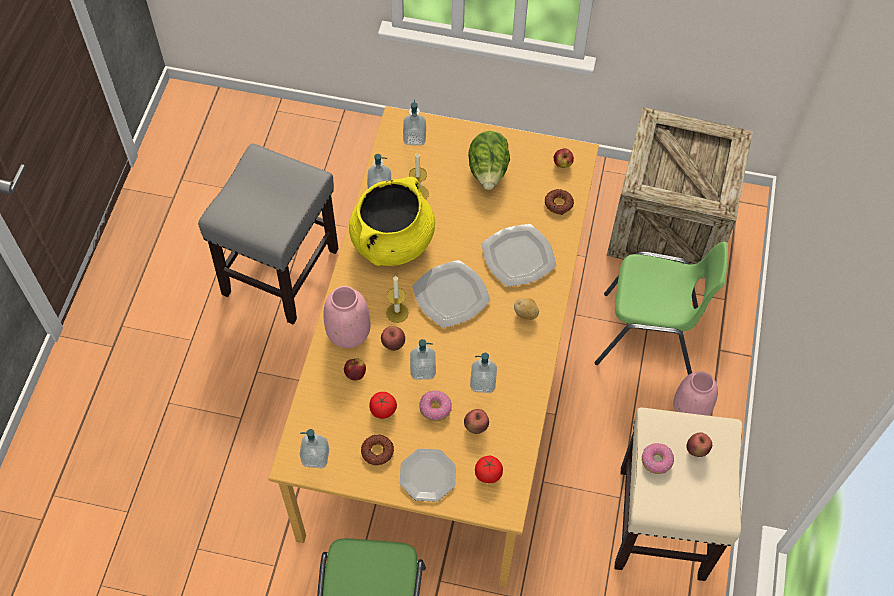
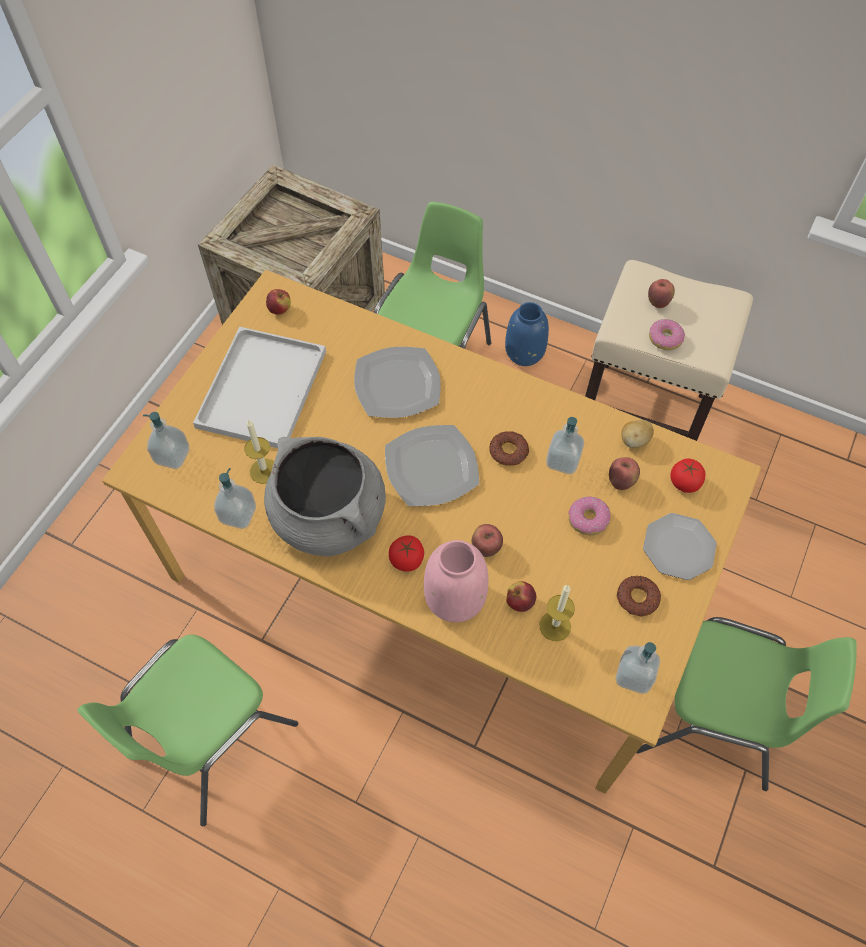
camera: 75 degrees left, 0 degrees up
grey stool [198,144,339,325] -> green chair [77,634,298,826]
yellow cooking pot [349,177,435,266] -> grey cooking pot [264,437,386,557]
tomato [370,392,397,419] -> tomato moved to [389,535,424,572]
candle [386,276,409,323] -> candle moved to [540,585,575,641]
soap dispenser [410,339,436,380] -> none
lettuce [468,131,510,190] -> white tray [193,327,326,448]
potato [514,298,539,320] -> potato moved to [622,420,654,448]
donut [545,189,574,215] -> donut moved to [489,431,530,466]
pink vase [673,372,718,416] -> blue vase [505,302,549,366]

